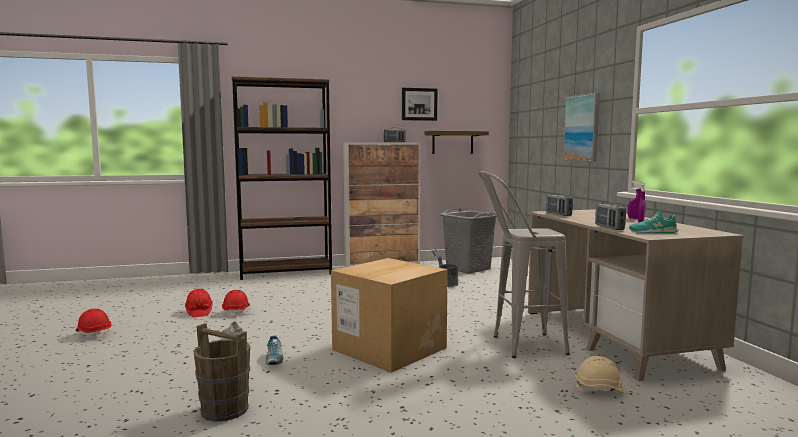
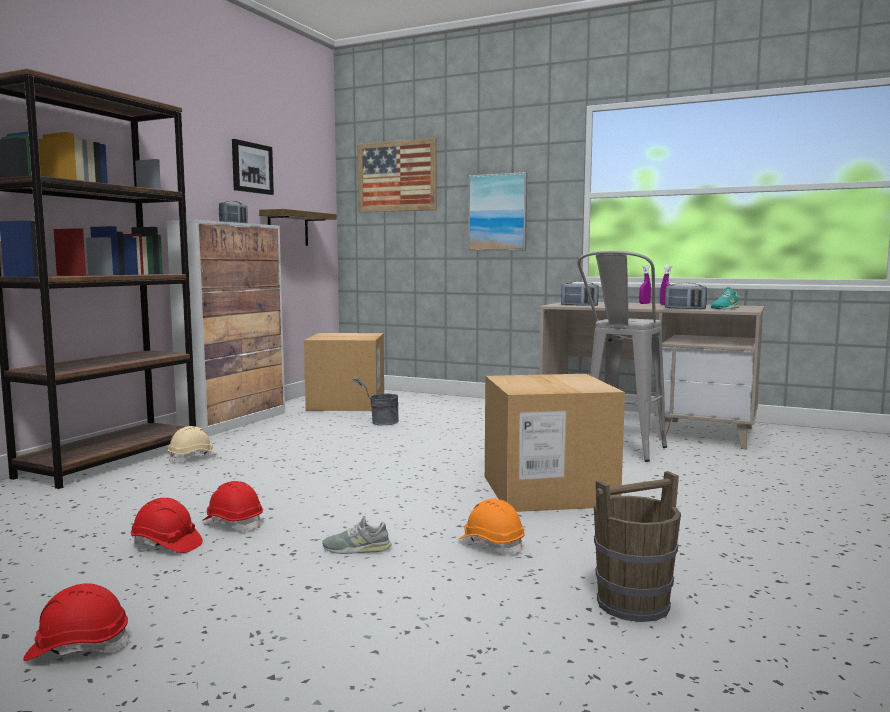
camera: 50 degrees left, 0 degrees up
shoe [266,335,283,365] -> orange hard hat [459,499,525,555]
grey laundry basket [439,208,497,274] -> cardboard box [304,333,384,411]
beige hard hat [575,356,628,394] -> beige hard hat moved to [168,426,217,464]
none -> picture [357,138,437,213]

